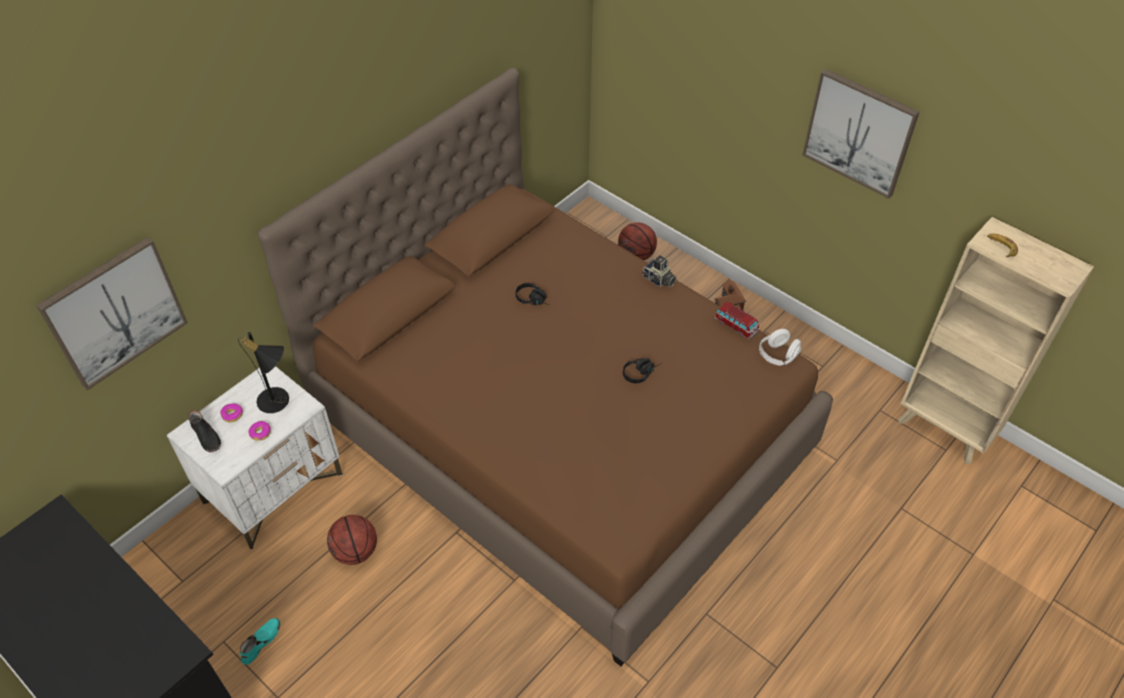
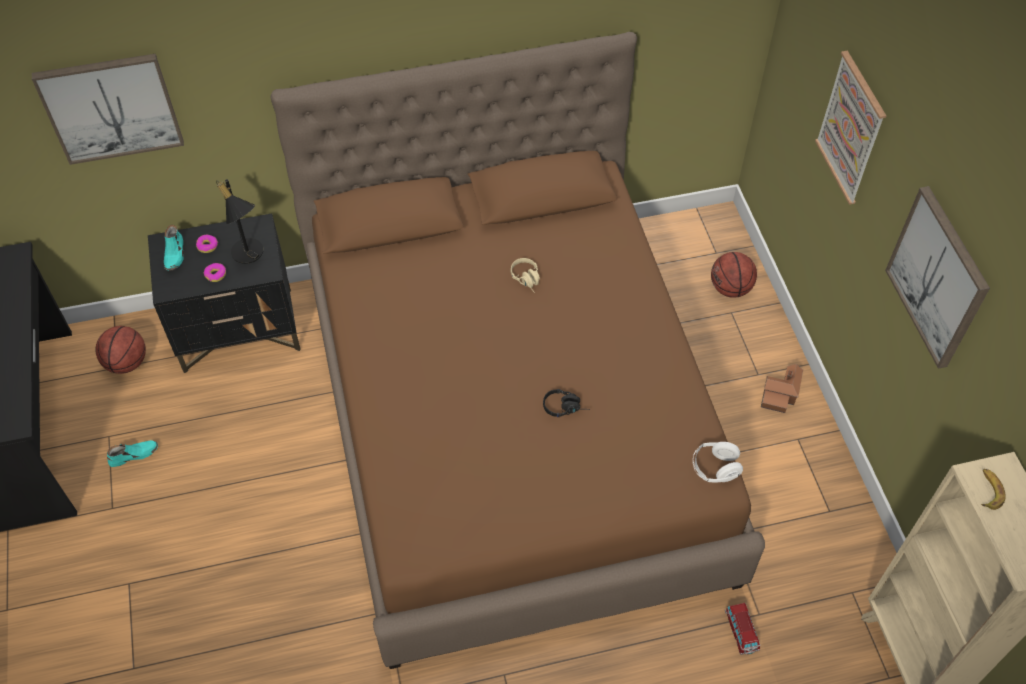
camera: 35 degrees right, 5 degrees up
white nightstand [166,366,343,550] -> black nightstand [148,213,301,373]
black shoe [188,410,221,452] -> turquoise shoe [164,225,184,271]
basketball [327,515,377,565] -> basketball moved to [96,326,146,374]
black headphones [516,283,549,305] -> beige headphones [511,258,540,293]
camera [642,255,677,287] -> none
toy car [714,301,759,339] -> toy car moved to [725,603,760,655]
none -> picture [815,51,886,205]

